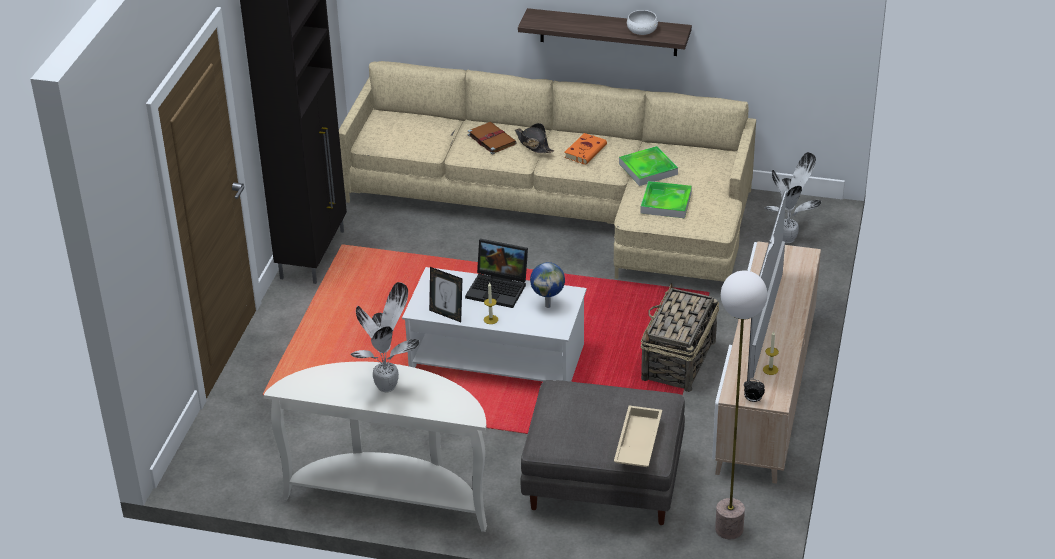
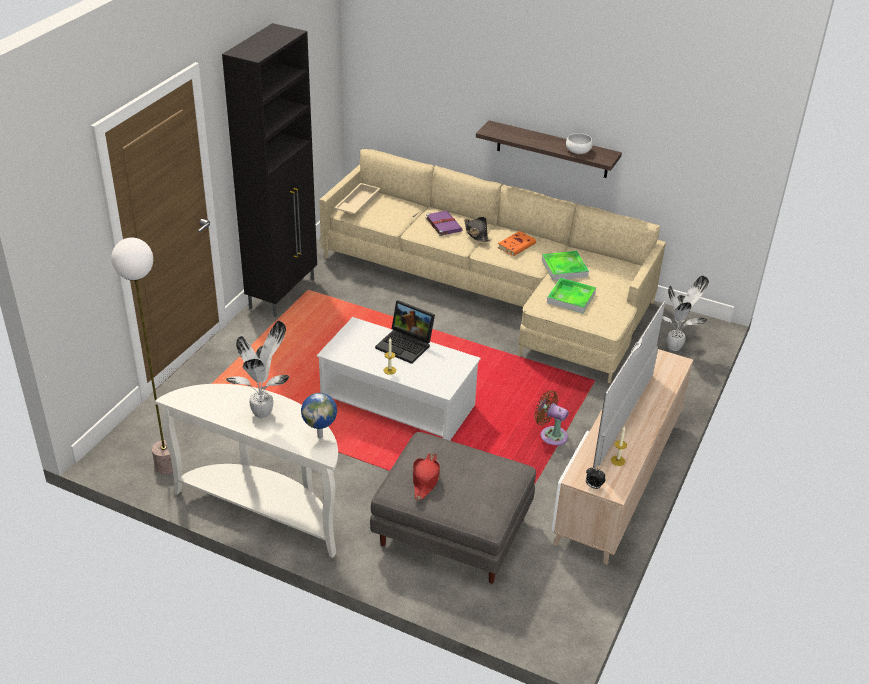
camera: 10 degrees right, 0 degrees up
picture frame [429,267,463,322] -> none
brown book [468,122,517,154] -> purple book [426,211,463,236]
globe [530,262,565,308] -> globe moved to [301,393,337,439]
beige tray [614,406,662,467] -> beige tray moved to [334,183,381,214]
basket [641,283,719,392] -> brown fan [534,390,569,446]
floor lamp [715,270,767,539] -> floor lamp moved to [111,238,173,474]
none -> red hat [413,453,440,500]

